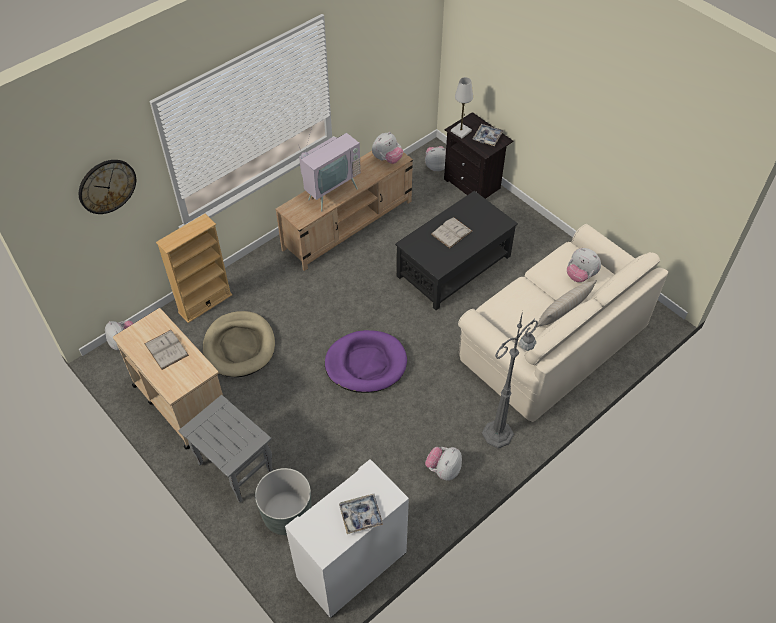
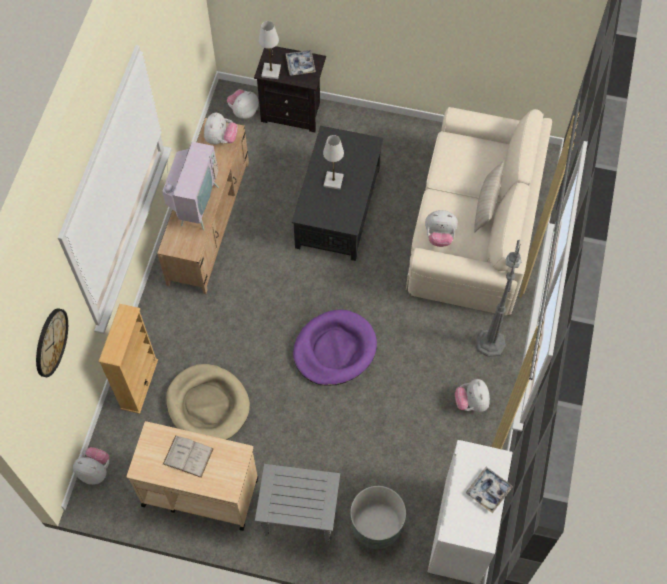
camera: 35 degrees left, 10 degrees up
white book [431,217,472,248] -> white table lamp [323,135,344,190]
plush toy [567,248,601,282] -> plush toy moved to [425,210,458,247]

